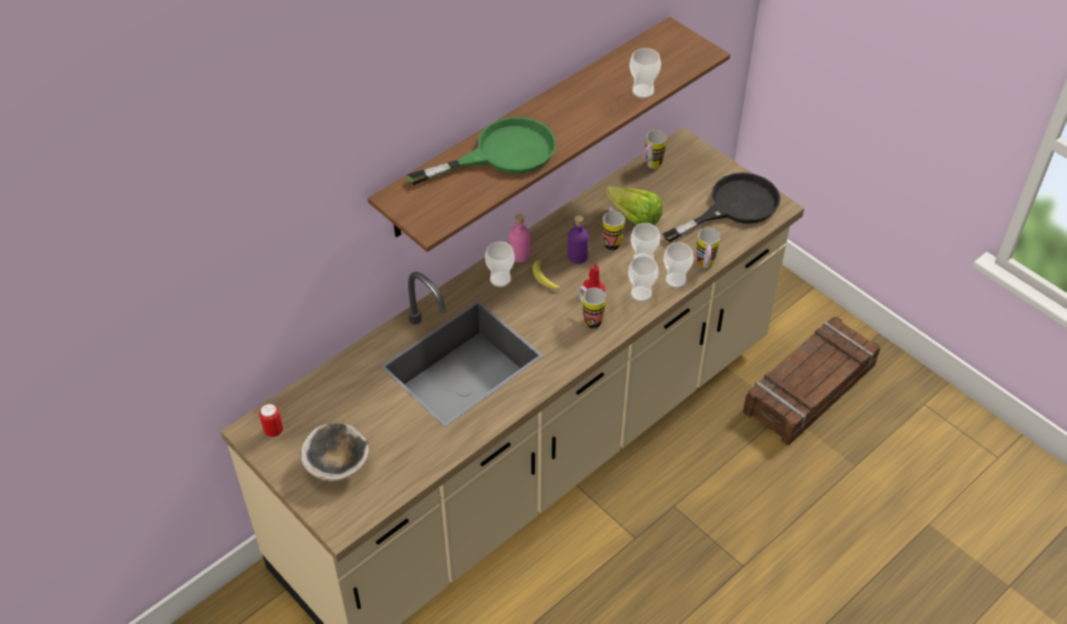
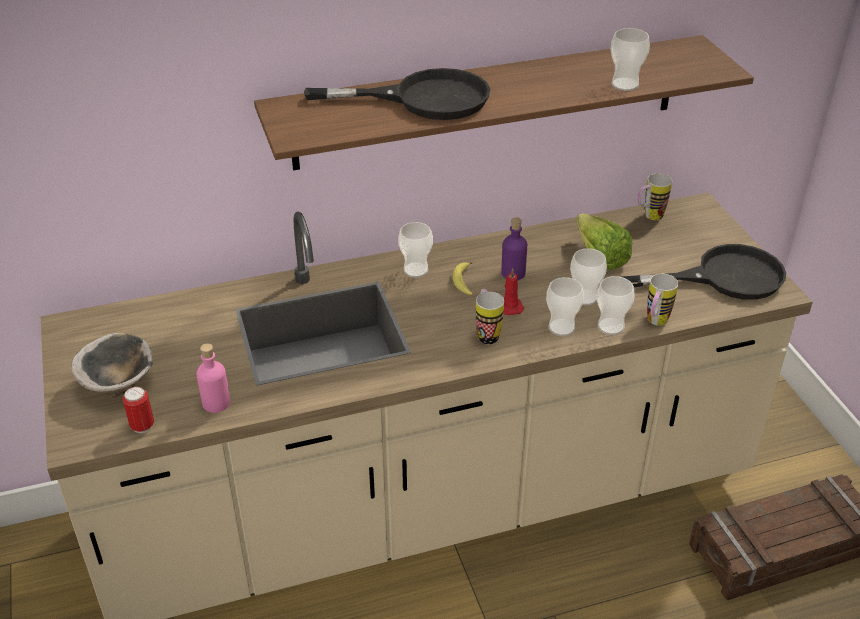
camera: 25 degrees right, 10 degrees down
can [259,404,283,438] -> can moved to [123,387,154,433]
green frying pan [407,117,556,185] -> black frying pan [304,68,490,120]
pink bottle [509,214,530,262] -> pink bottle moved to [196,344,230,413]
mug [602,207,625,251] -> none

